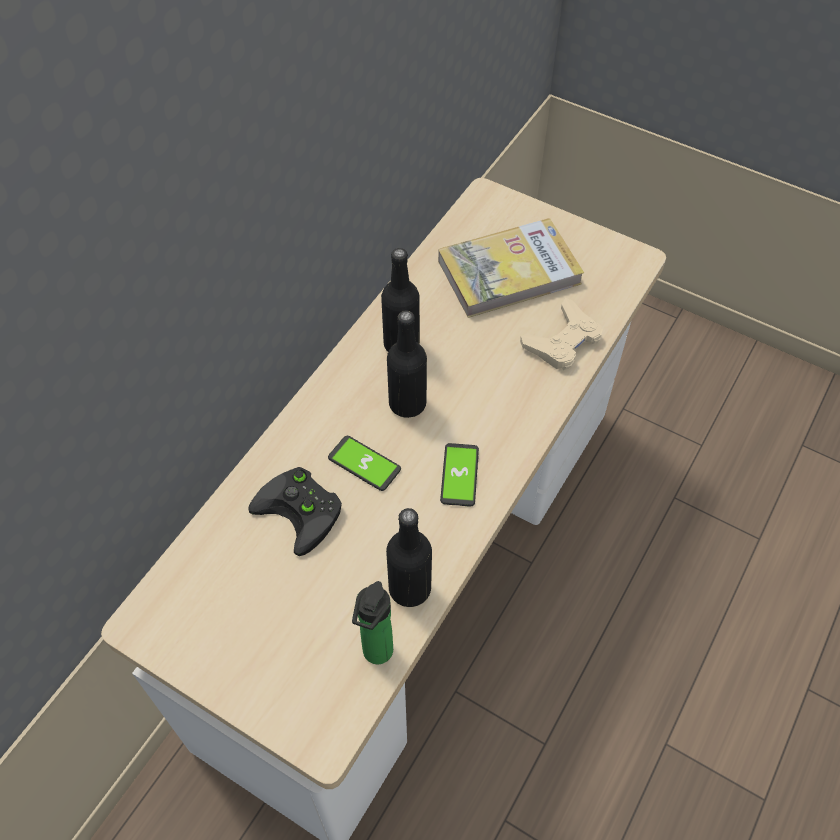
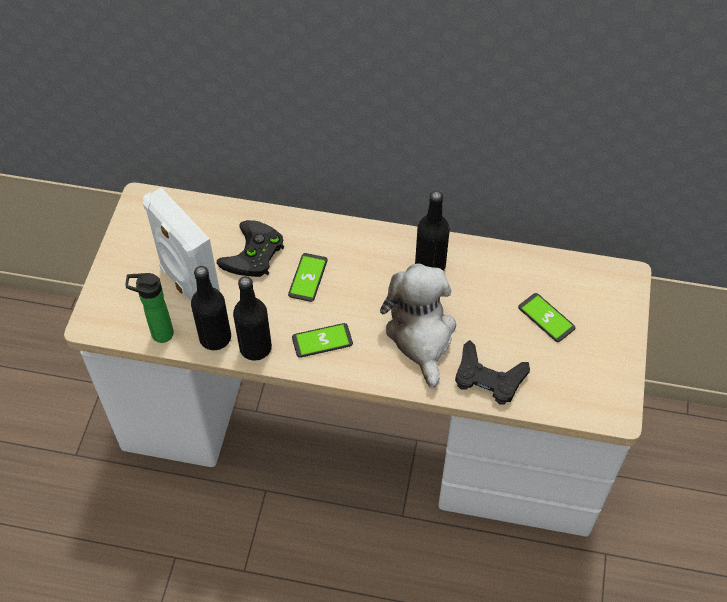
camera: 70 degrees right, 0 degrees up
black bottle [387,310,427,418] -> black bottle moved to [233,276,272,361]
book [438,218,584,318] -> phone [518,293,576,342]
beige game controller [520,298,603,370] -> black game controller [455,340,530,405]
none -> white speaker [143,188,220,300]
none -> plush toy [380,263,456,388]

